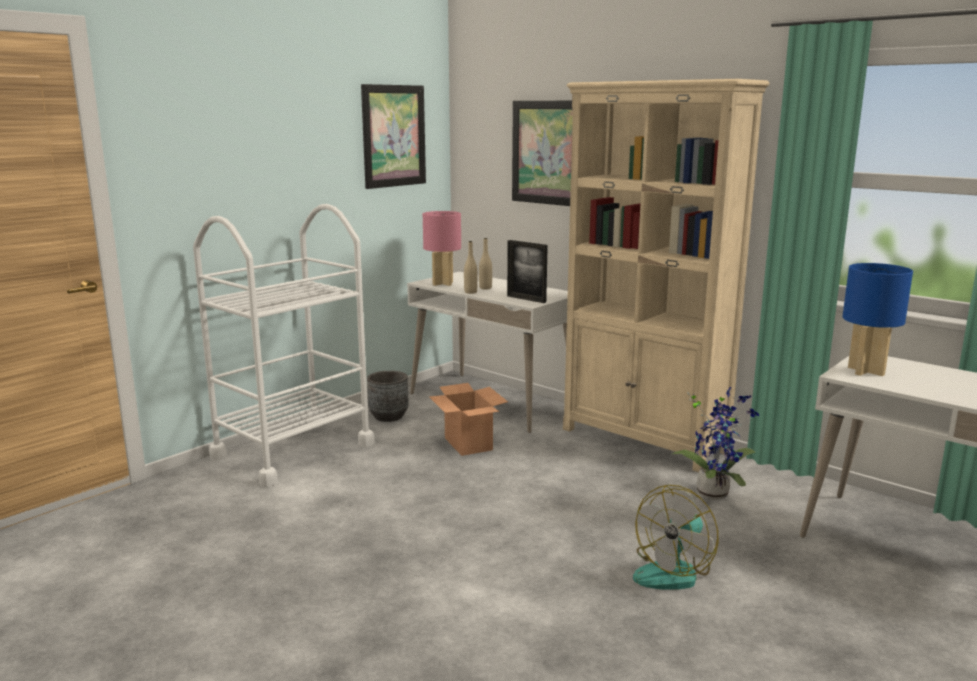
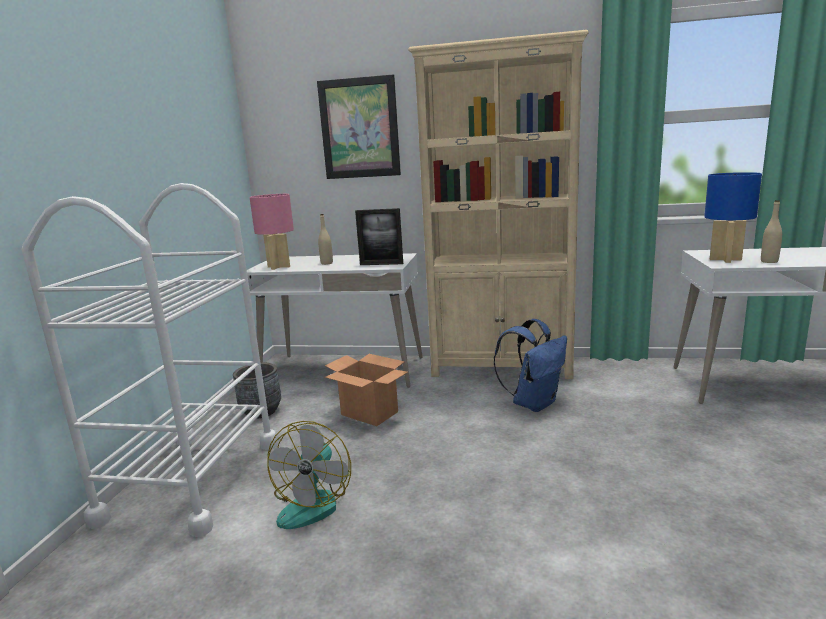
camera: 30 degrees left, 0 degrees up
picture [361,84,426,189] -> none
beige bottle [464,241,478,294] -> beige bottle moved to [761,200,782,263]
fan [633,485,719,590] -> fan moved to [267,421,351,529]
potted plant [670,387,759,500] -> none
none -> blue backpack [494,319,567,412]

